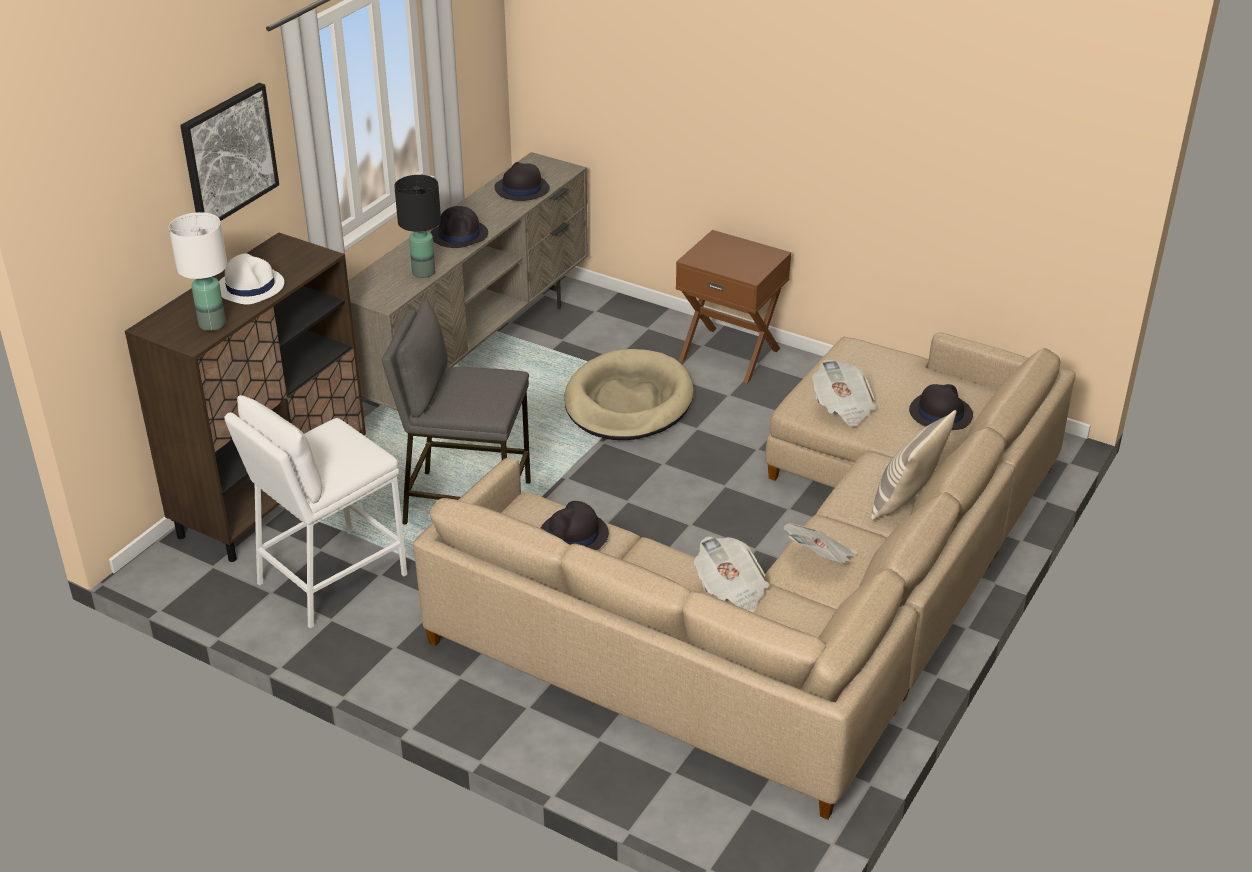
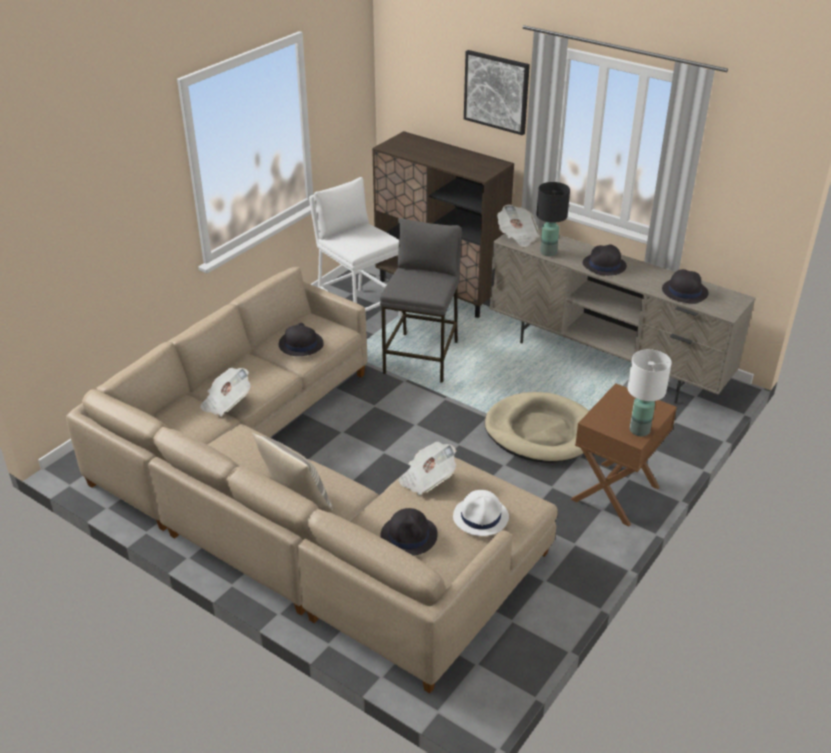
camera: 95 degrees right, 0 degrees up
white table lamp [169,212,227,331] -> white table lamp moved to [627,349,672,436]
white hat [219,253,284,304] -> white hat moved to [453,490,509,536]
newspaper [784,523,858,564] -> newspaper moved to [497,204,540,247]

